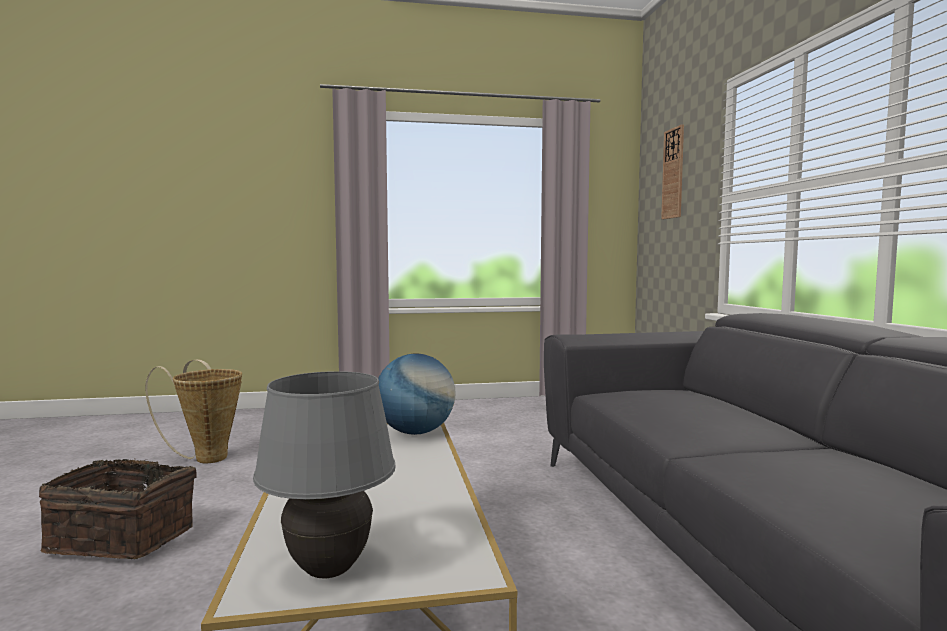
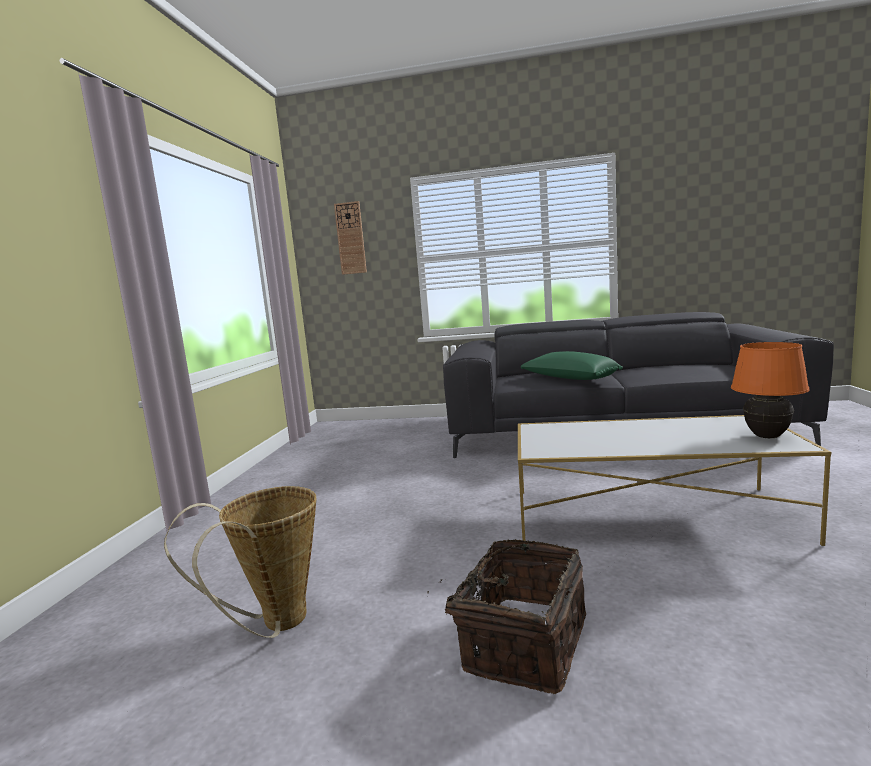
camera: 70 degrees left, 5 degrees up
grey table lamp [253,371,395,579] -> orange table lamp [731,342,809,438]
globe [378,353,456,435] -> none
none -> green pillow [520,351,623,380]

